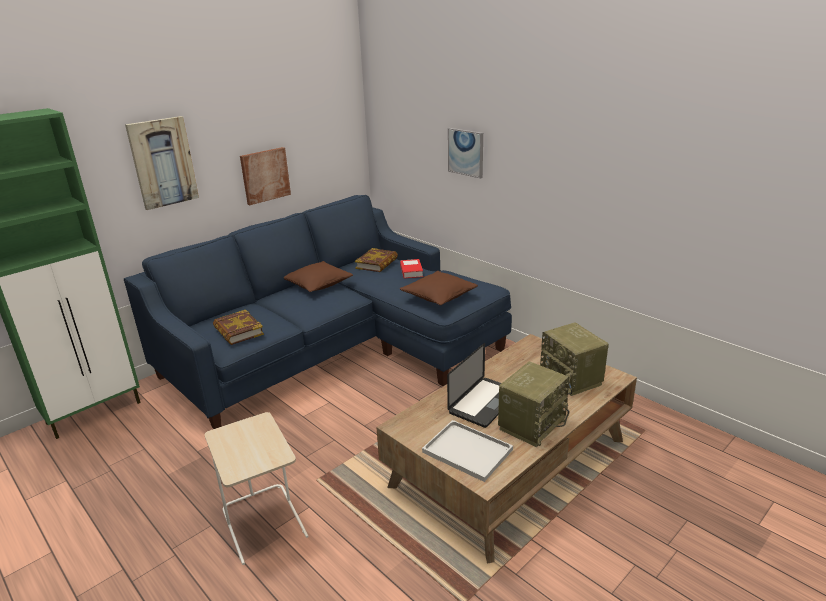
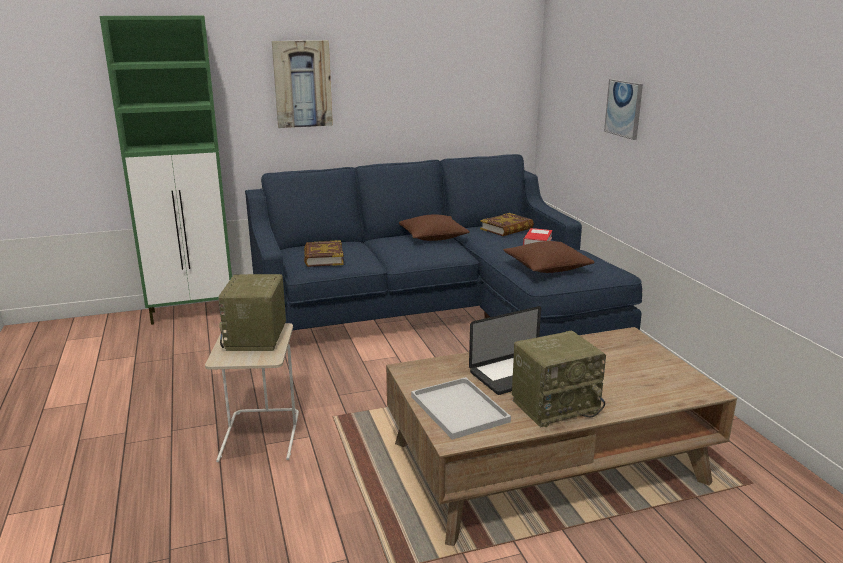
camera: 25 degrees right, 5 degrees down
picture [240,147,291,205] -> none
radio [540,322,609,396] -> radio moved to [218,274,286,351]

